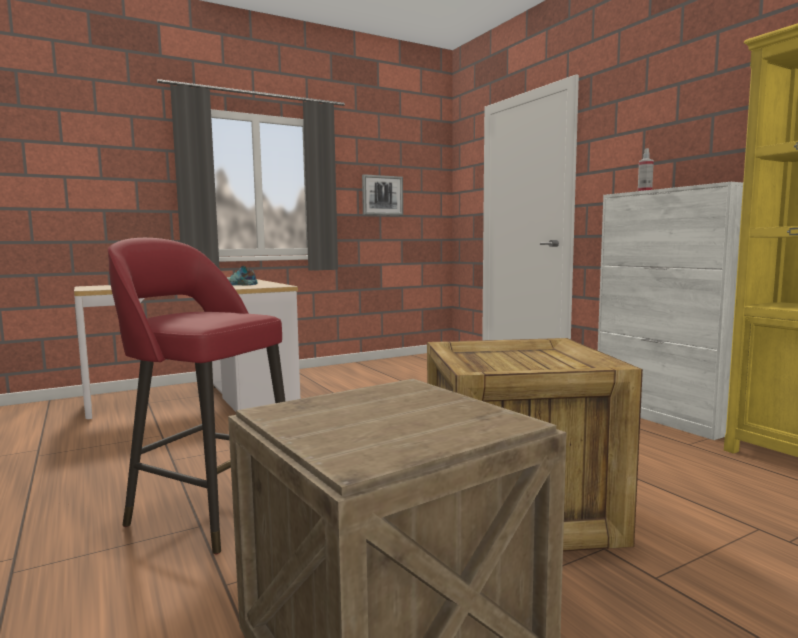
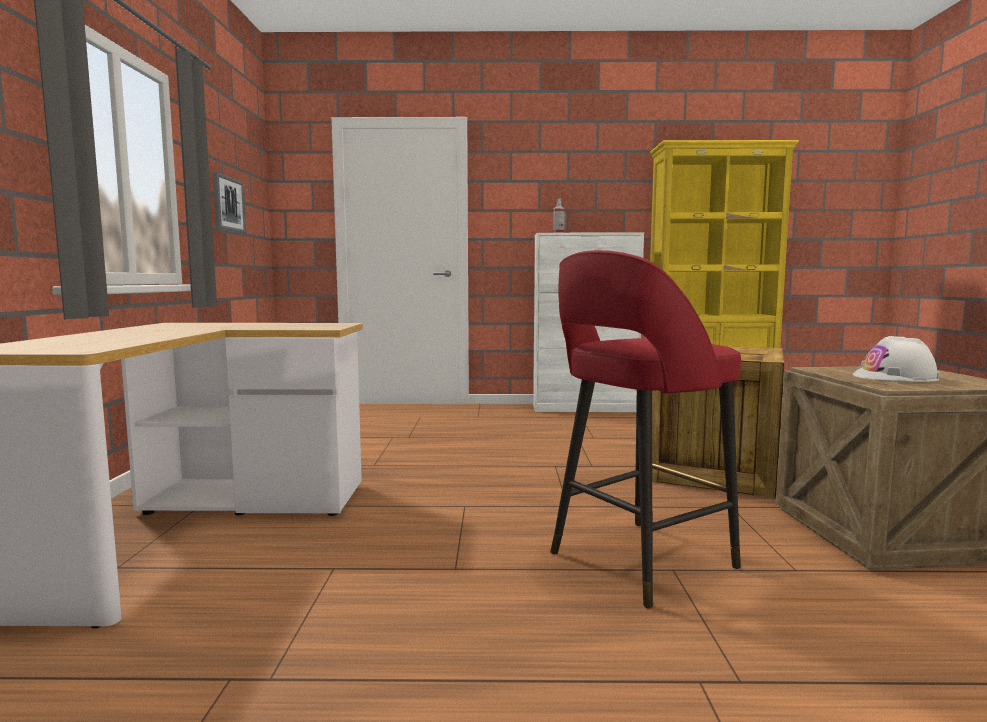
camera: 60 degrees left, 0 degrees up
shoe [227,266,258,285] -> none
none -> white hard hat [853,336,940,382]

